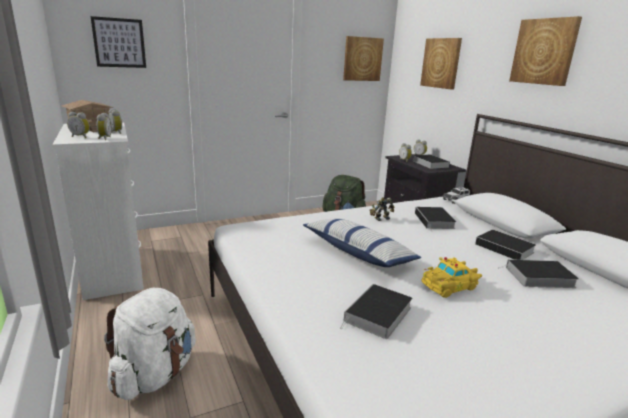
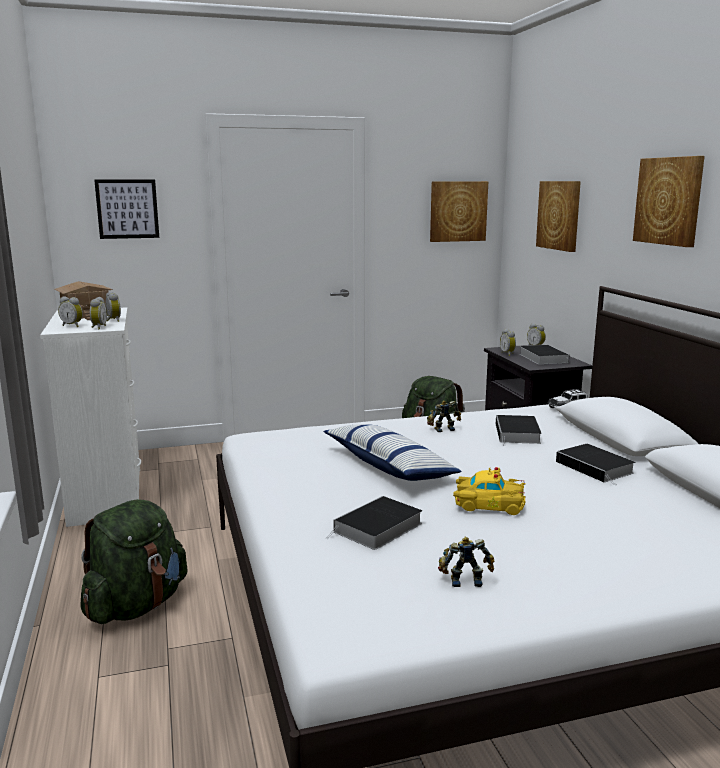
camera: 10 degrees right, 5 degrees down
white backpack [104,288,196,400] -> green backpack [80,499,187,624]
yellow toy car [421,257,482,298] -> yellow toy car turned 150 degrees counterclockwise [453,467,526,515]
book [498,259,579,288] -> none
none -> toy robot [438,536,494,587]

